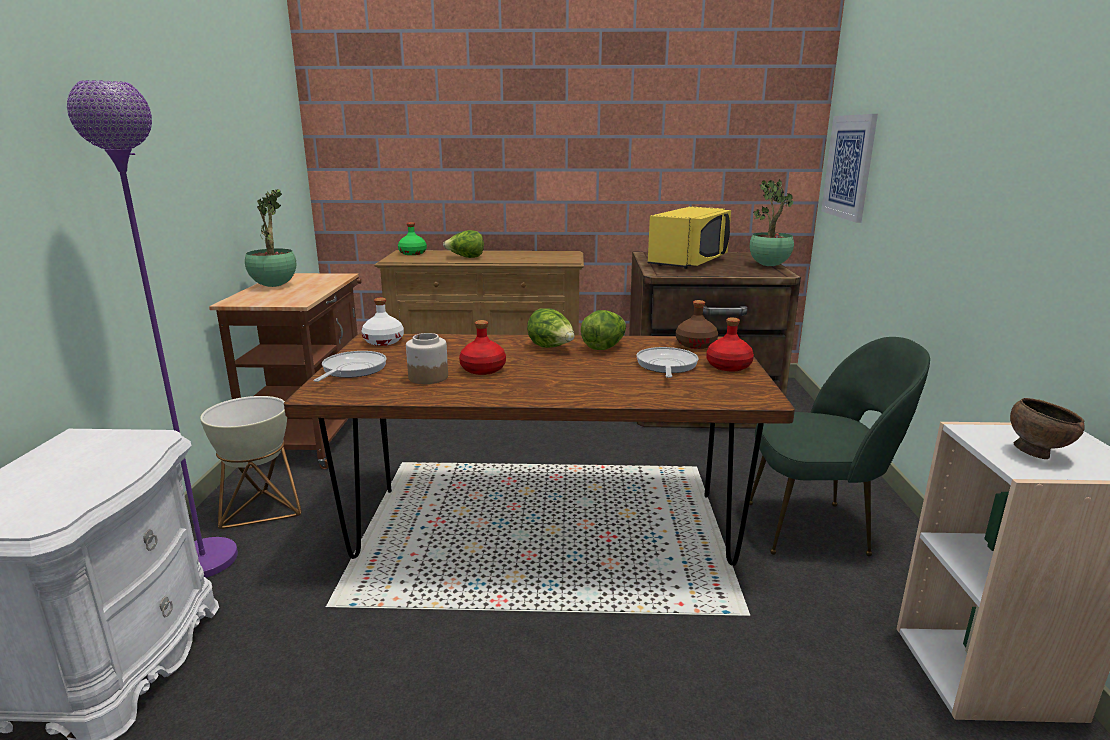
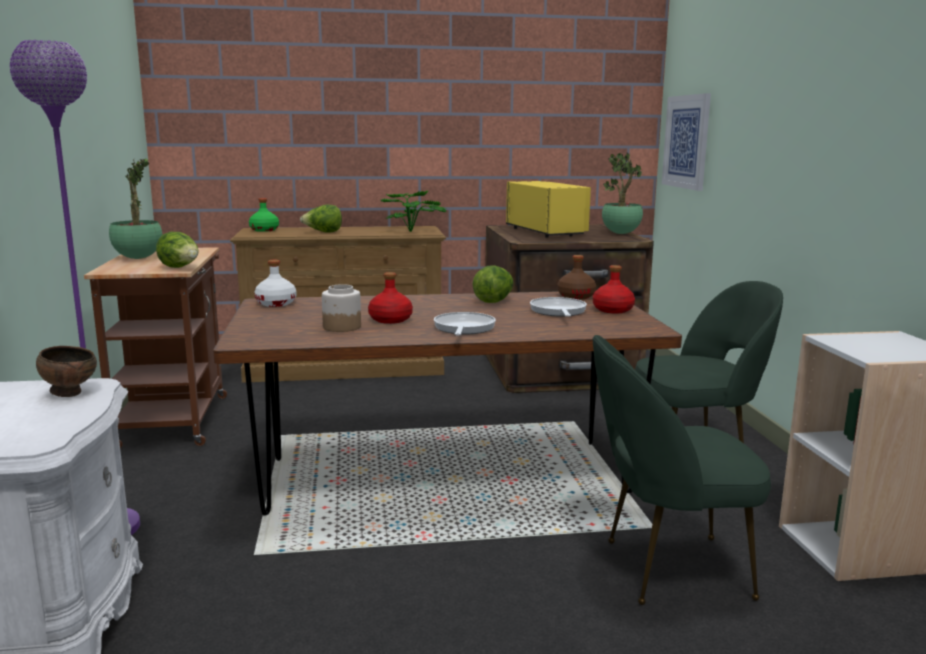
camera: 10 degrees left, 5 degrees down
planter [200,396,302,529] -> none
frying pan [314,351,387,382] -> frying pan moved to [434,312,496,335]
lettuce [527,308,575,348] -> lettuce moved to [156,232,199,268]
yellow microwave [648,206,731,269] -> yellow microwave turned 45 degrees counterclockwise [506,181,591,238]
brown bowl [1010,398,1085,459] -> brown bowl moved to [36,346,97,397]
none -> potted plant [380,191,447,232]
none -> green chair [593,335,771,605]

